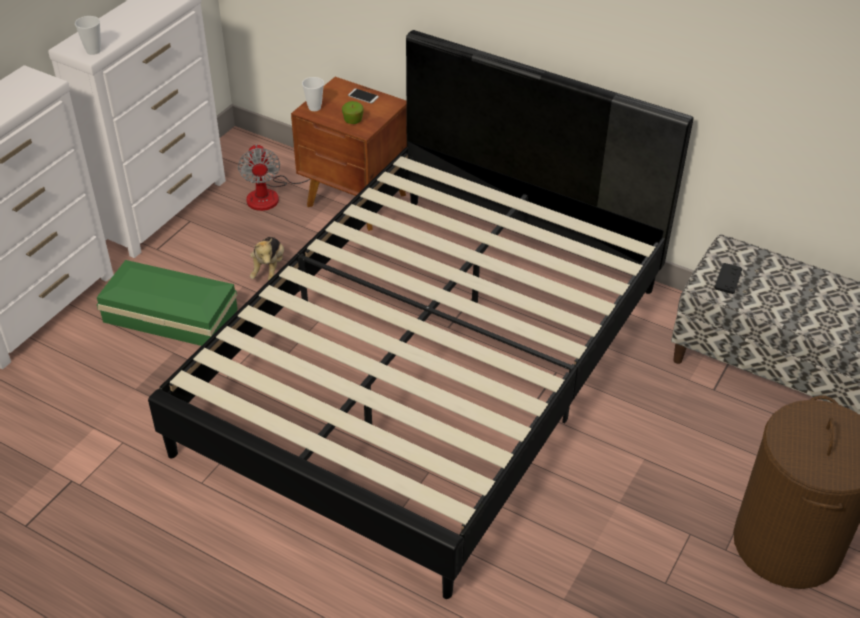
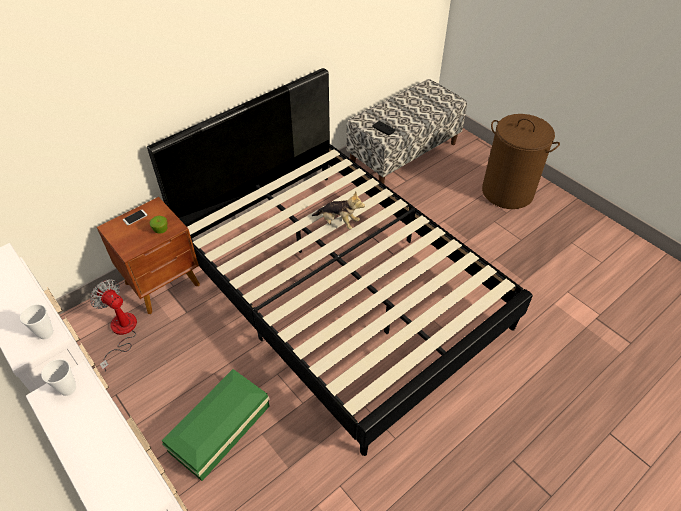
camera: 70 degrees left, 5 degrees up
fan [238,144,310,211] -> fan turned 150 degrees counterclockwise [90,279,137,371]
plush toy [250,237,284,281] -> plush toy moved to [312,192,365,229]
cup [302,77,324,111] -> cup moved to [41,359,76,396]

